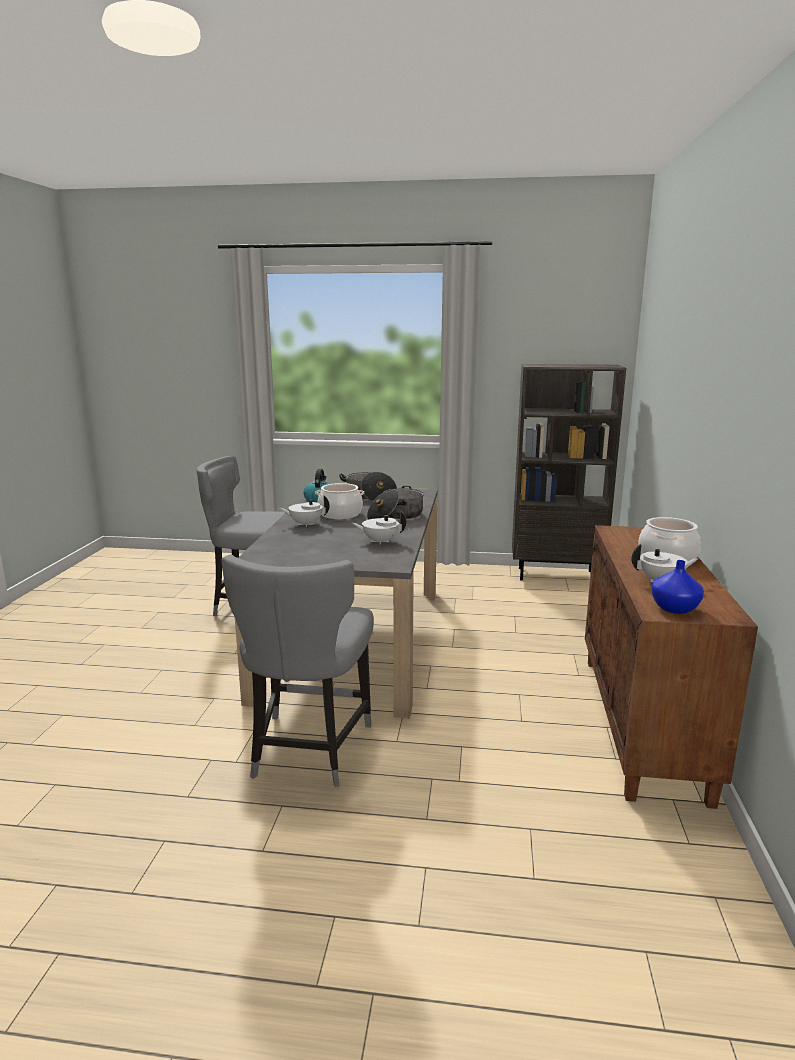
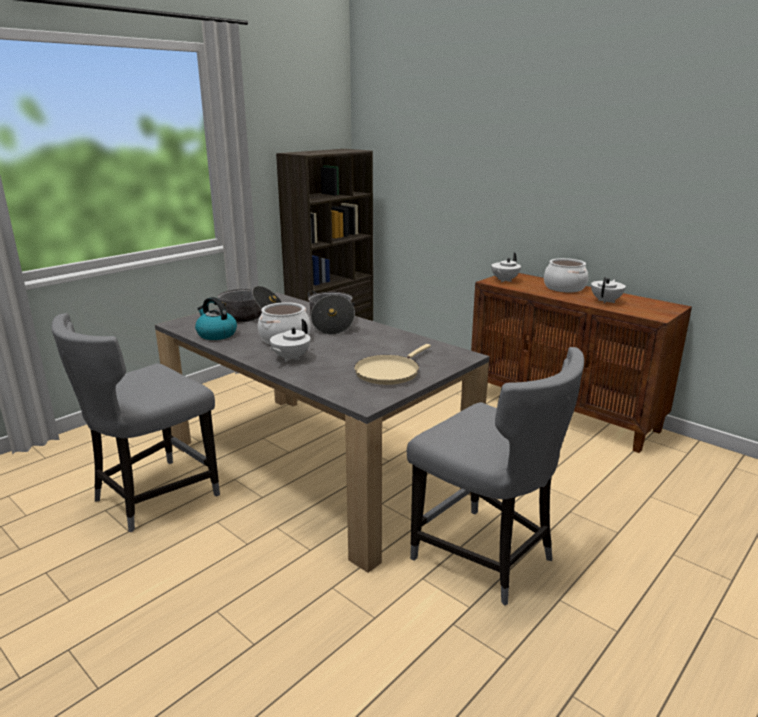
camera: 55 degrees left, 5 degrees up
white teapot [352,511,406,545] -> white teapot moved to [491,253,521,282]
blue vase [651,560,704,614] -> none
none -> beige frying pan [354,344,431,385]

